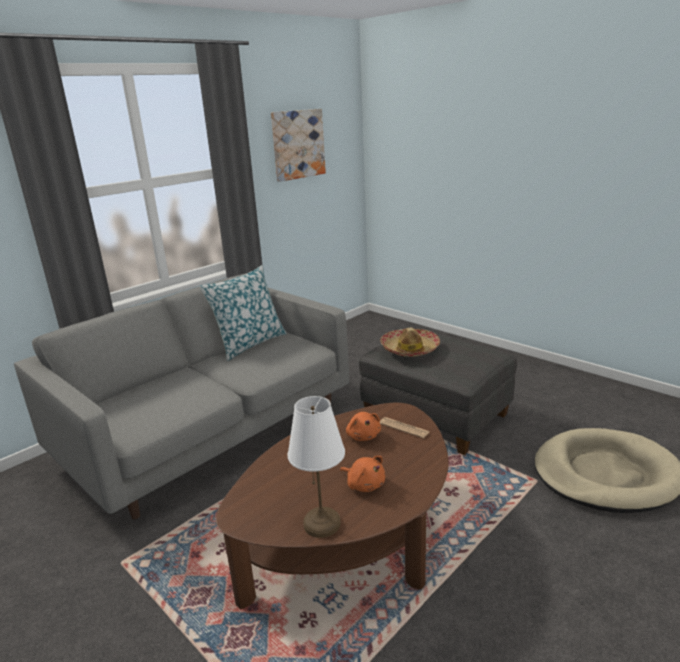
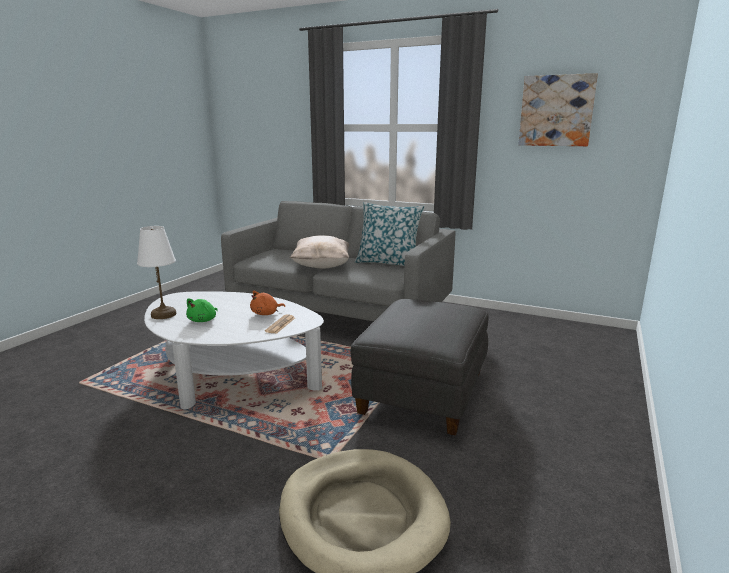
camera: 70 degrees right, 5 degrees down
brown coffee table [216,403,449,609] -> white coffee table [144,291,324,410]
orange plush toy [340,456,385,492] -> green plush toy [186,298,218,322]
hat [380,328,440,357] -> none
none -> beige pillow [290,235,349,269]

